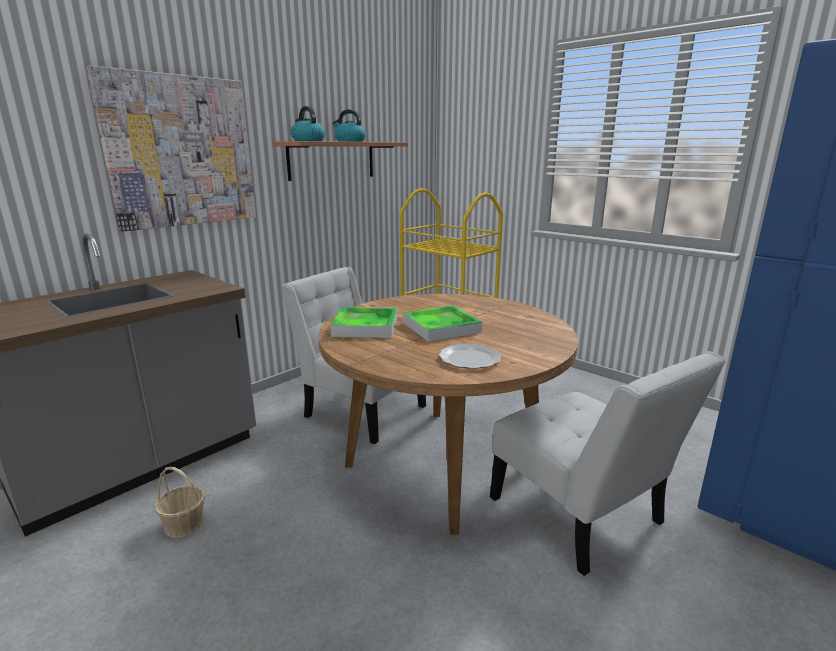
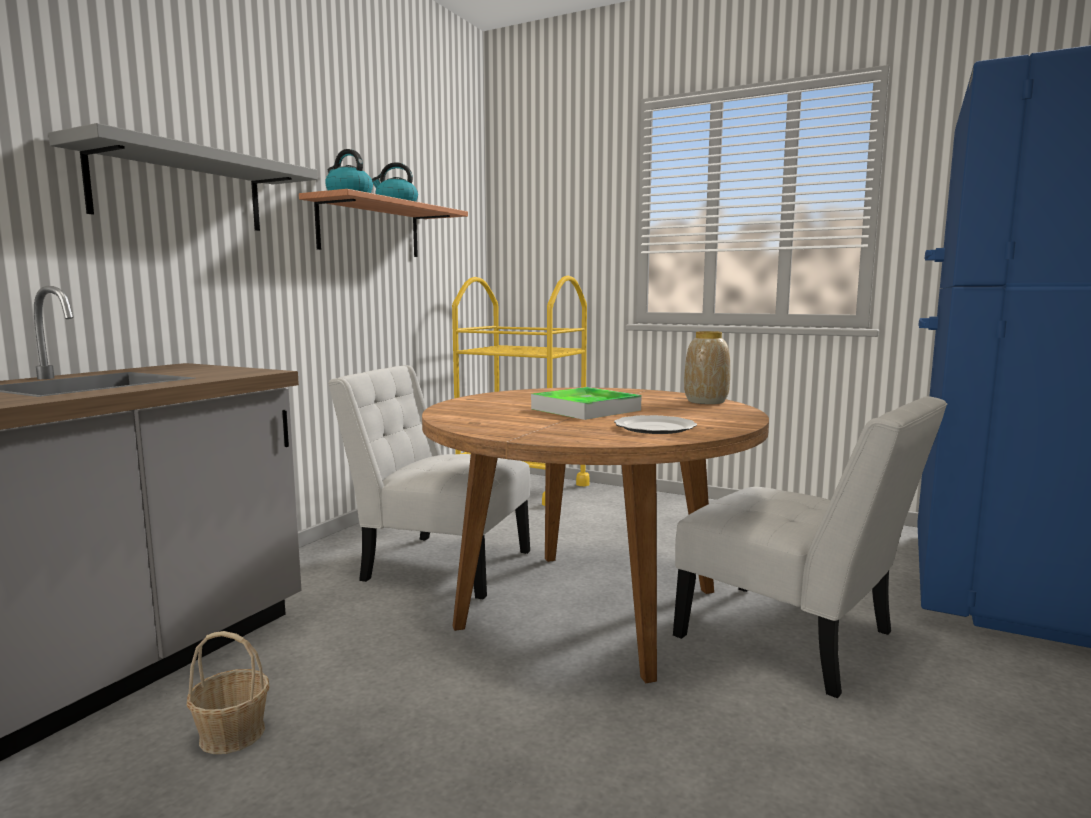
camera: 15 degrees left, 10 degrees down
picture [86,65,256,231] -> grey shelf [48,123,318,231]
tray [330,307,397,338] -> none
none -> vase [684,331,730,404]

